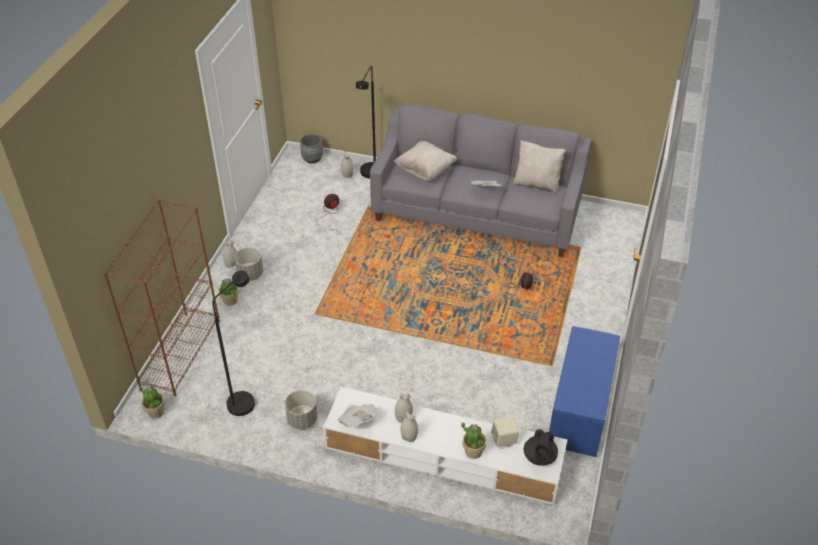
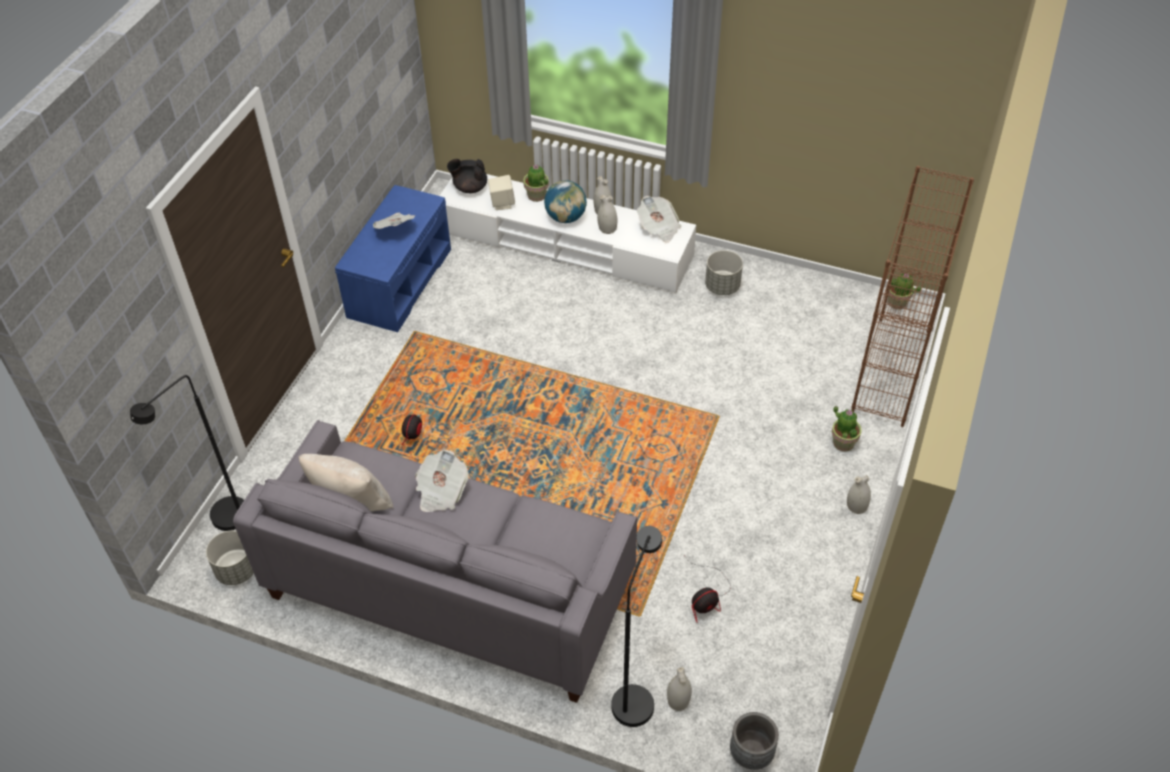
camera: 175 degrees left, 5 degrees up
black floor lamp [212,270,255,416] -> black floor lamp moved to [130,375,244,531]
grey planter [234,247,263,281] -> grey planter moved to [206,531,254,585]
beige pillow [393,141,457,181] -> none
black teapot [524,429,558,466] -> black teapot turned 105 degrees counterclockwise [447,159,487,193]
none -> newspaper [373,213,416,229]
none -> globe [544,180,587,223]

